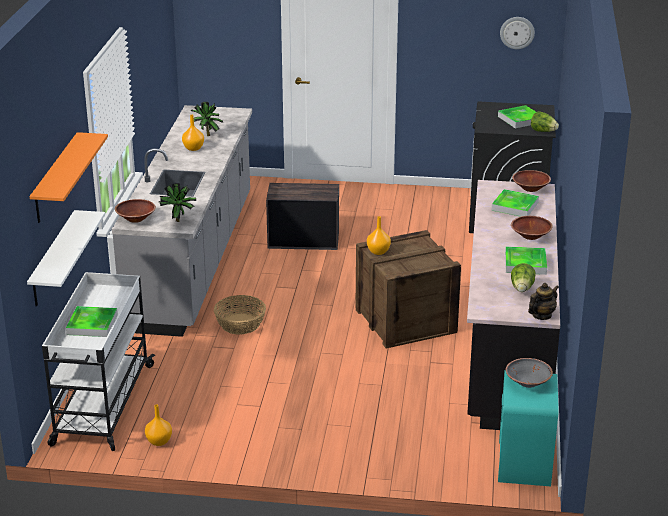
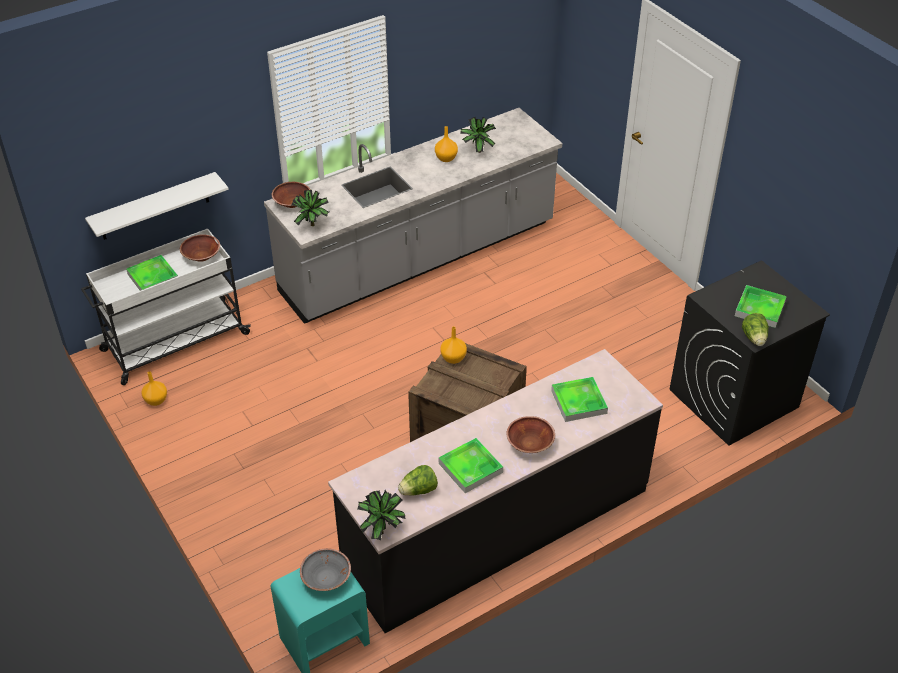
camera: 50 degrees right, 15 degrees up
orange shelf [30,132,108,223] -> none
basket [214,295,266,334] -> none
crate [266,183,339,250] -> none
wall clock [500,17,535,49] -> none
brown bowl [512,170,551,192] -> brown bowl moved to [180,235,220,262]
teapot [528,283,559,320] -> potted plant [357,490,406,540]

